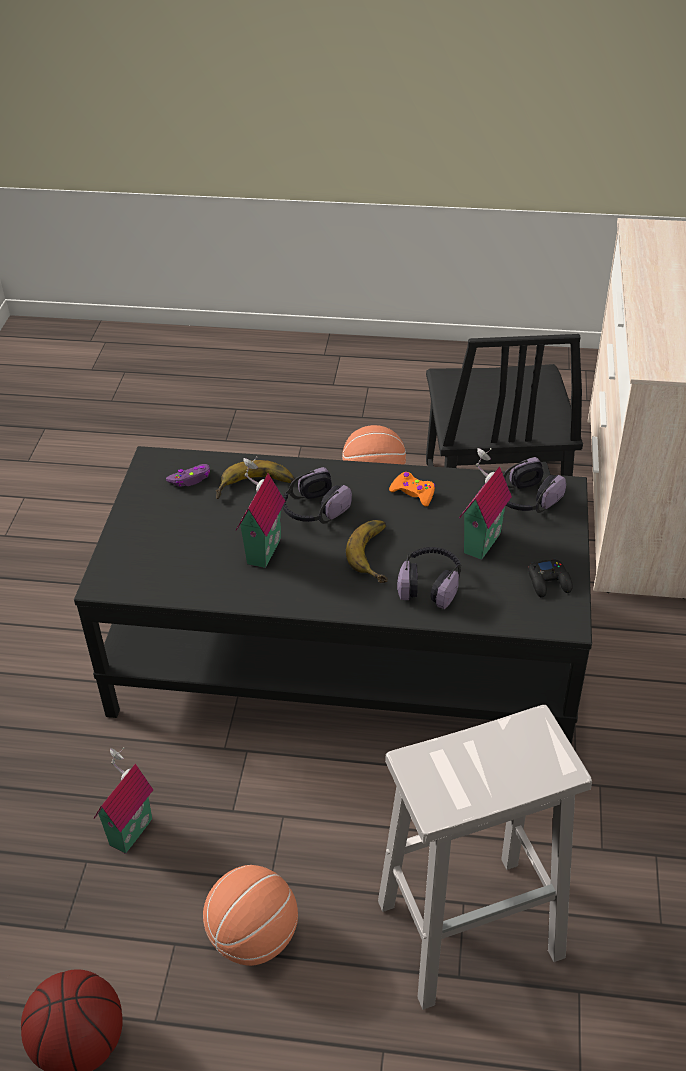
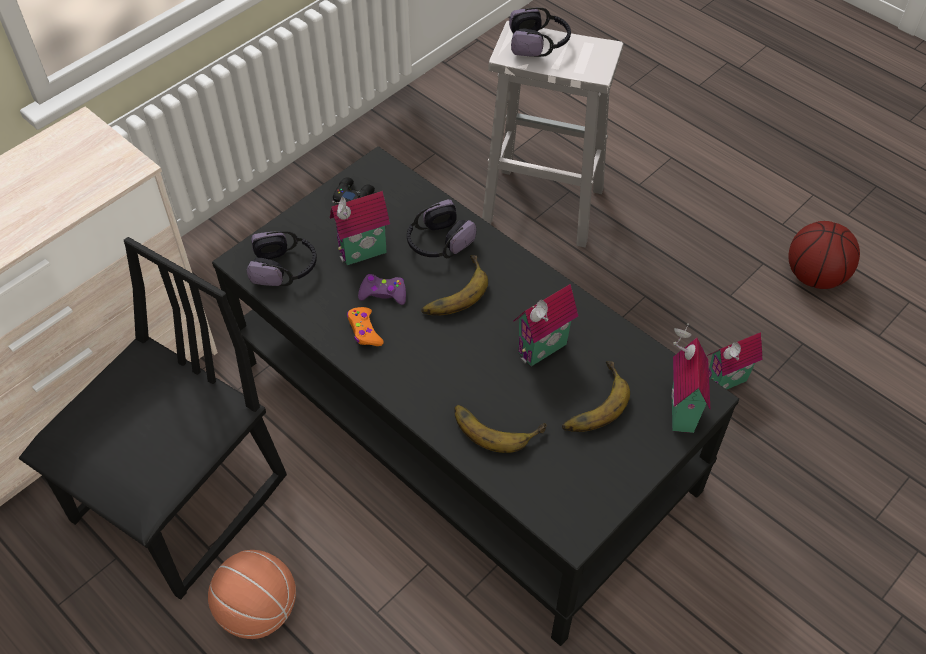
camera: 145 degrees left, 10 degrees up
purple game controller [166,464,210,487] -> purple game controller moved to [358,274,406,305]
basketball [203,865,298,966] -> none
headphones [283,467,352,524] -> headphones moved to [509,7,571,57]
none -> banana [562,361,630,432]
none -> toy house [672,323,710,433]

